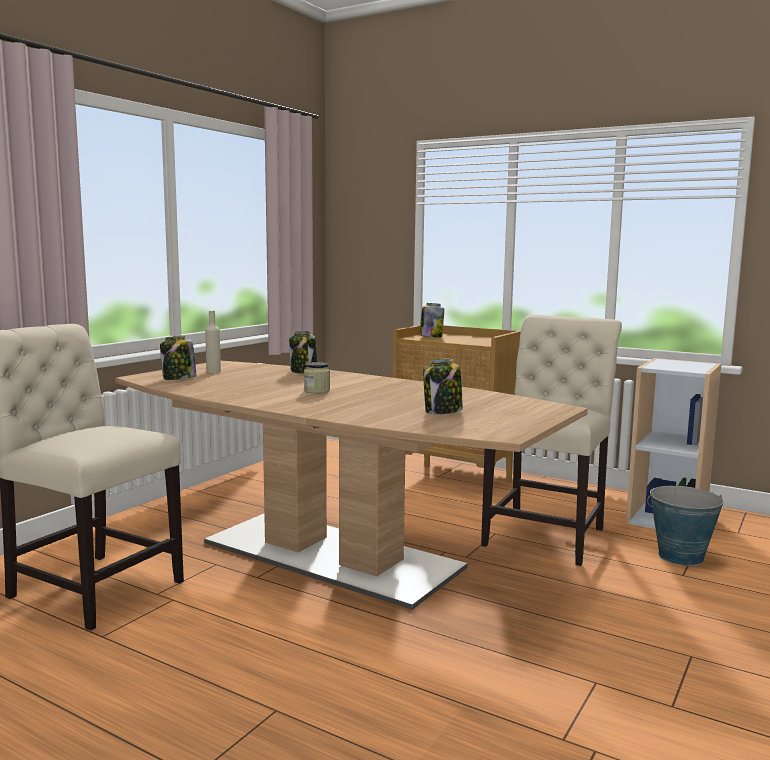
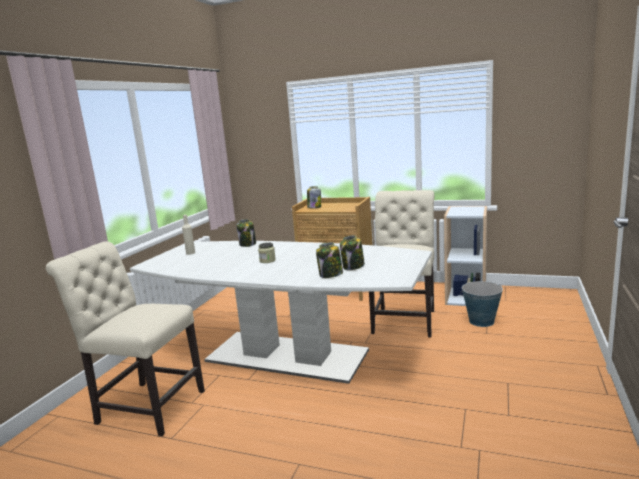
camera: 10 degrees left, 5 degrees up
brown dining table [115,361,588,610] -> white dining table [130,241,432,384]
jar [160,336,196,380] -> jar moved to [316,242,343,278]

